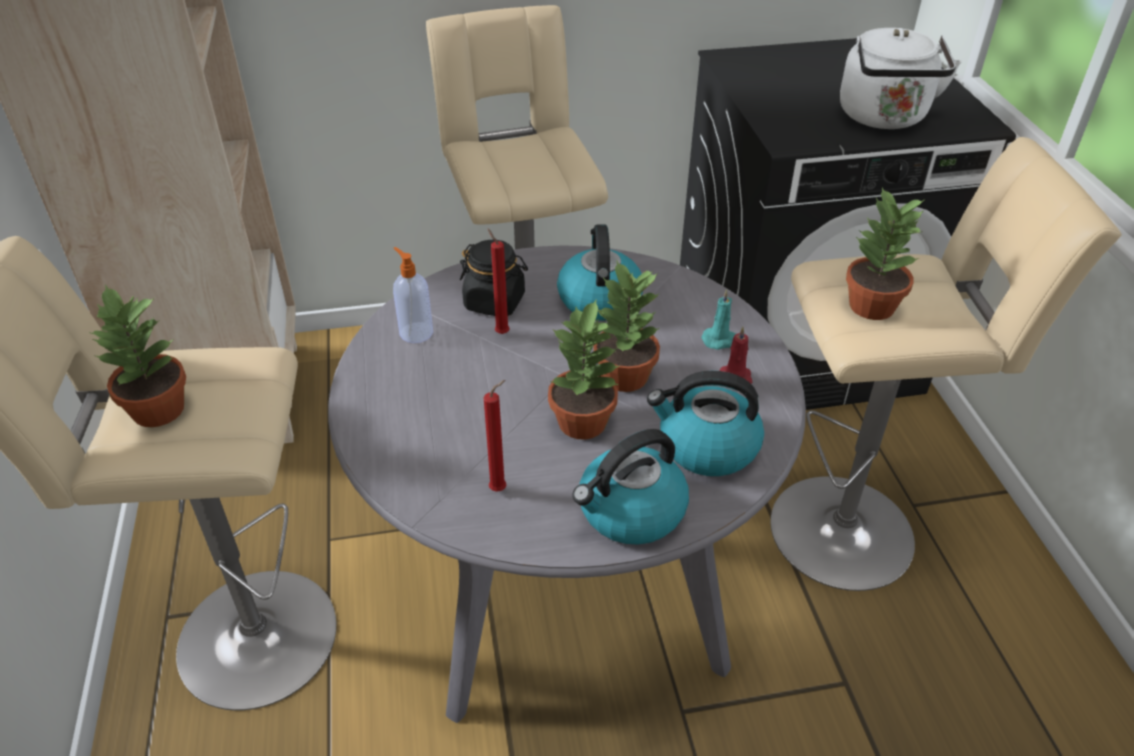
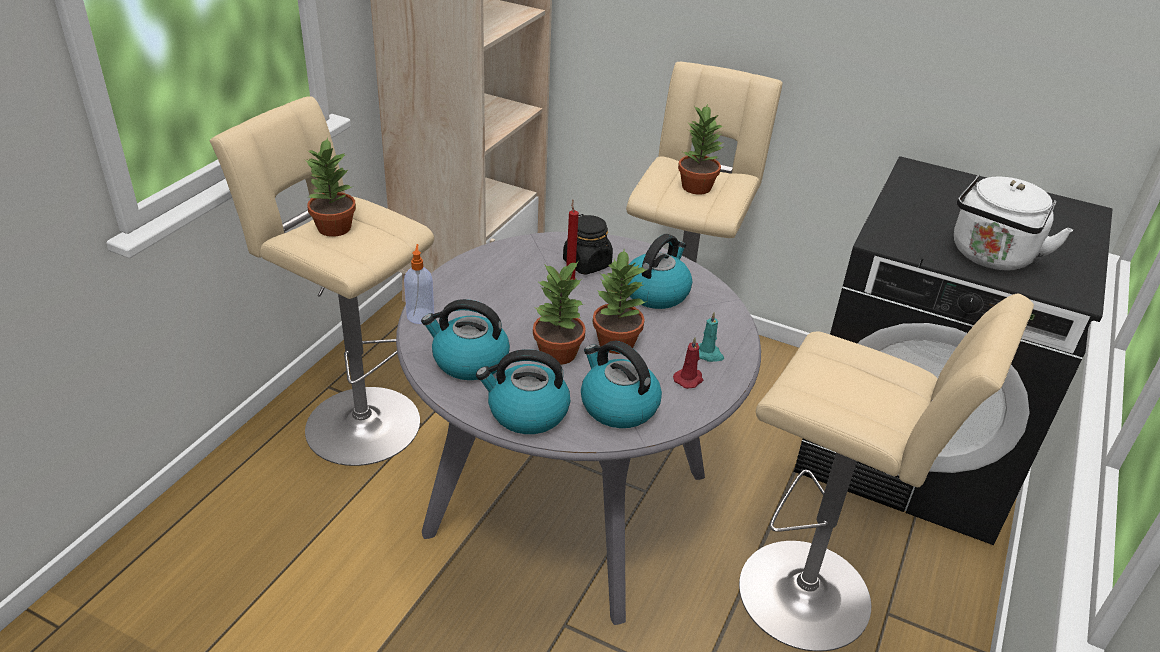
camera: 35 degrees right, 5 degrees down
soap dispenser [393,247,433,343] -> soap dispenser moved to [404,244,434,324]
red candle [483,380,506,492] -> kettle [421,299,510,380]
potted plant [846,188,924,320] -> potted plant moved to [678,104,724,195]

